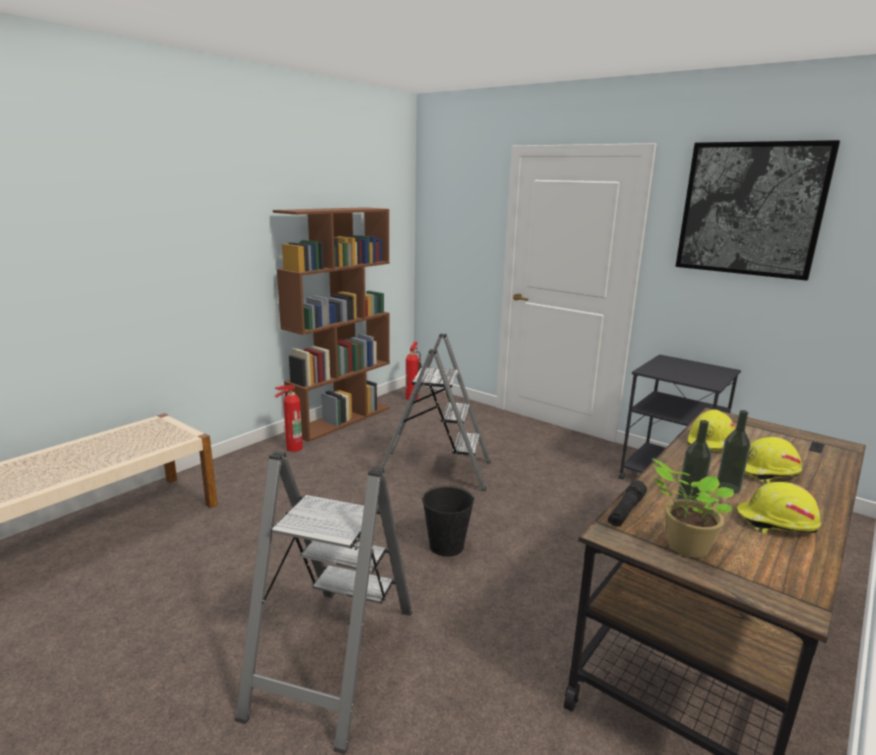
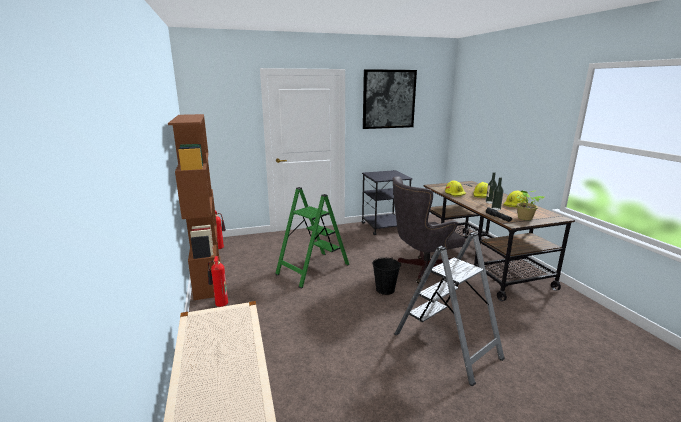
camera: 55 degrees left, 0 degrees up
grey step ladder [380,333,491,491] -> green step ladder [275,187,350,288]
none -> grey office chair [392,176,466,284]

